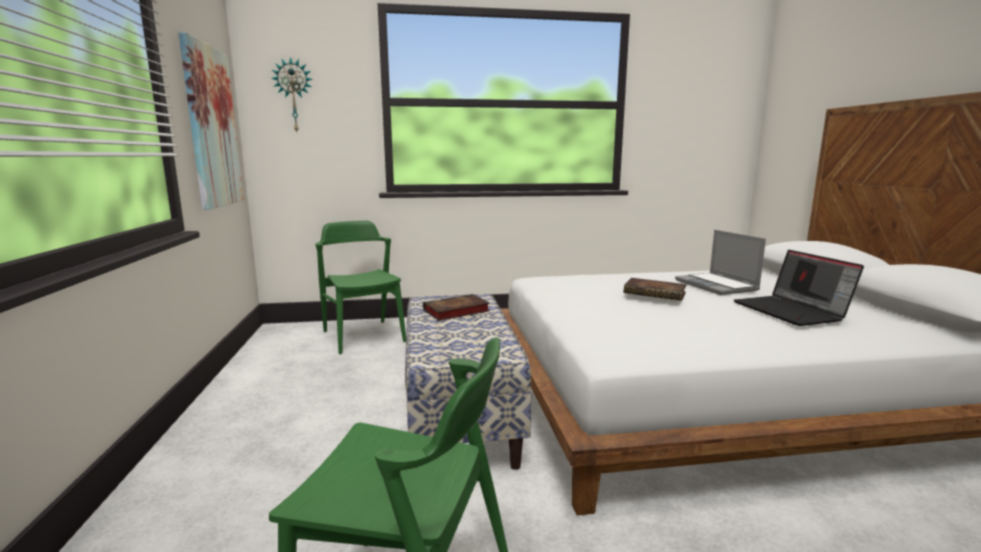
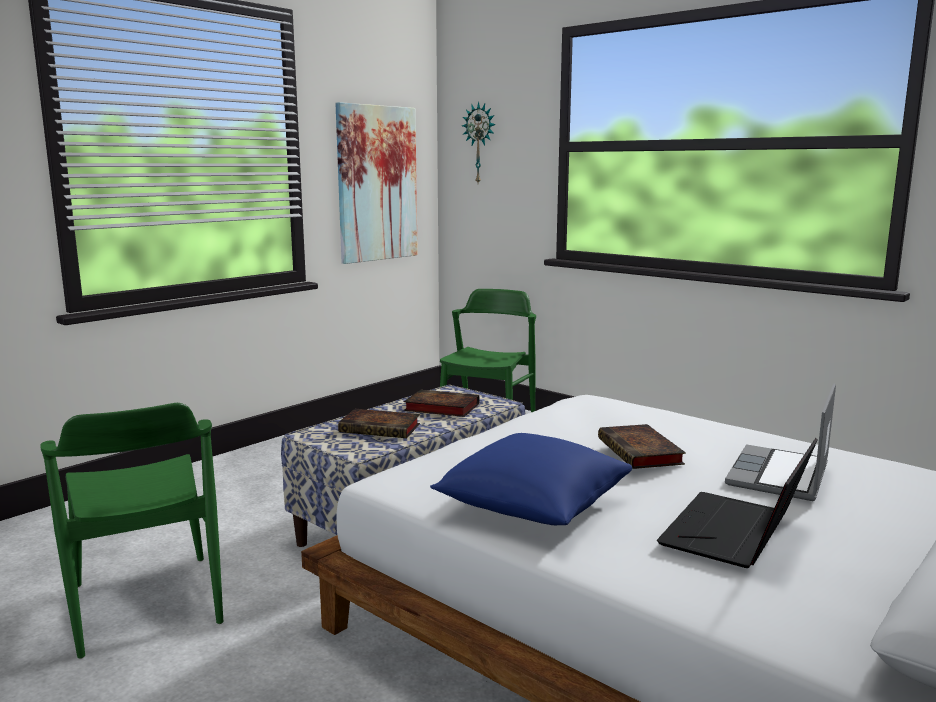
camera: 50 degrees right, 0 degrees up
none -> book [338,409,420,438]
none -> blue pillow [430,433,632,525]

